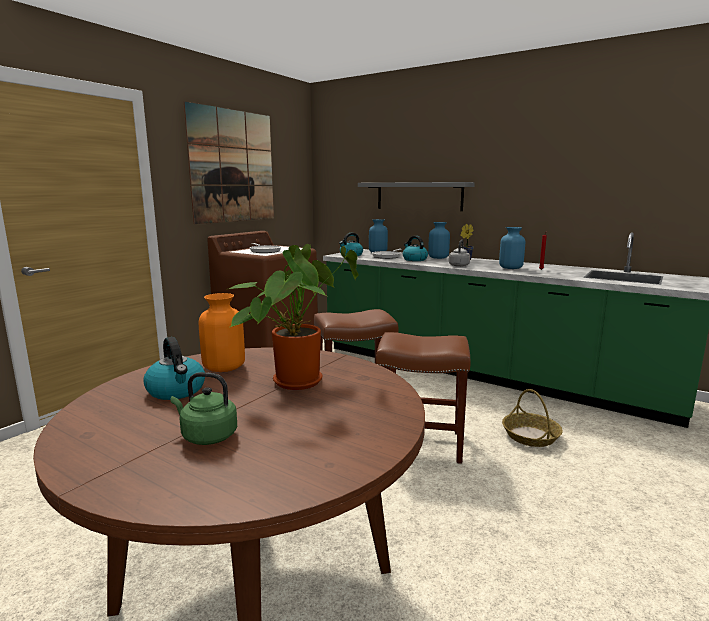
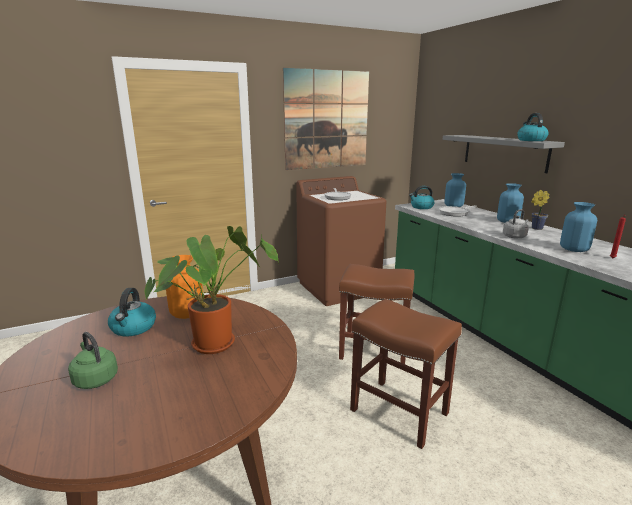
camera: 30 degrees right, 5 degrees up
kettle [403,236,428,261] -> kettle moved to [517,113,549,141]
basket [502,389,563,447] -> none

